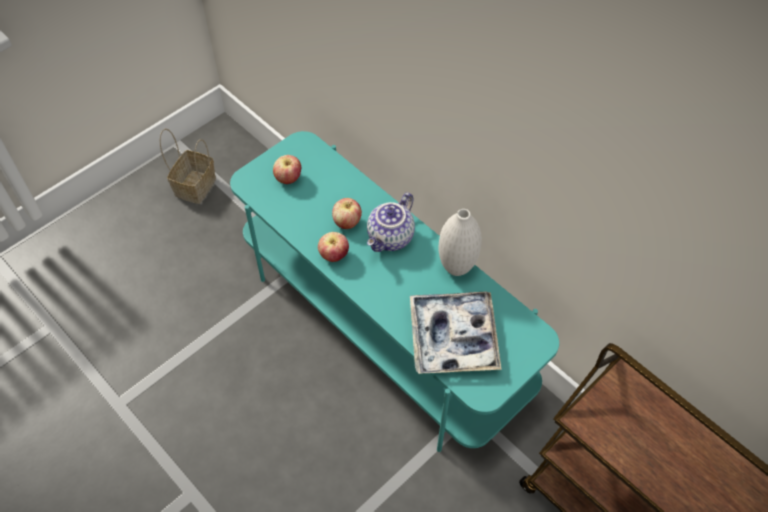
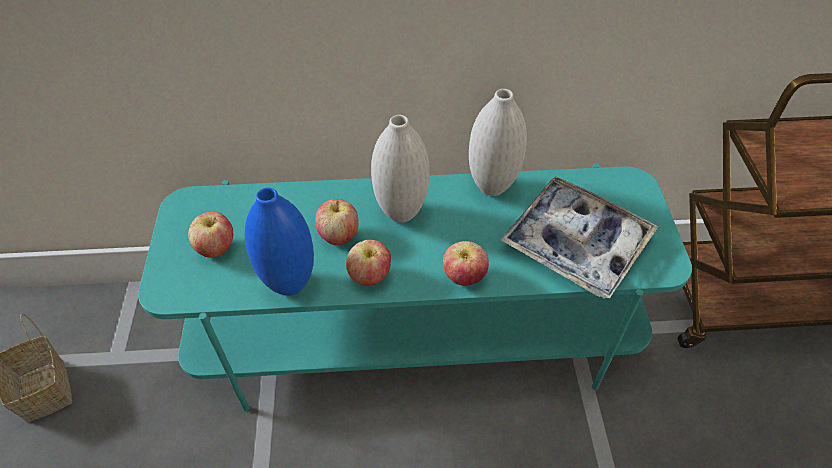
camera: 50 degrees left, 5 degrees down
teapot [367,193,415,252] -> white vase [371,115,429,223]
none -> blue vase [245,187,314,296]
none -> apple [443,241,489,286]

